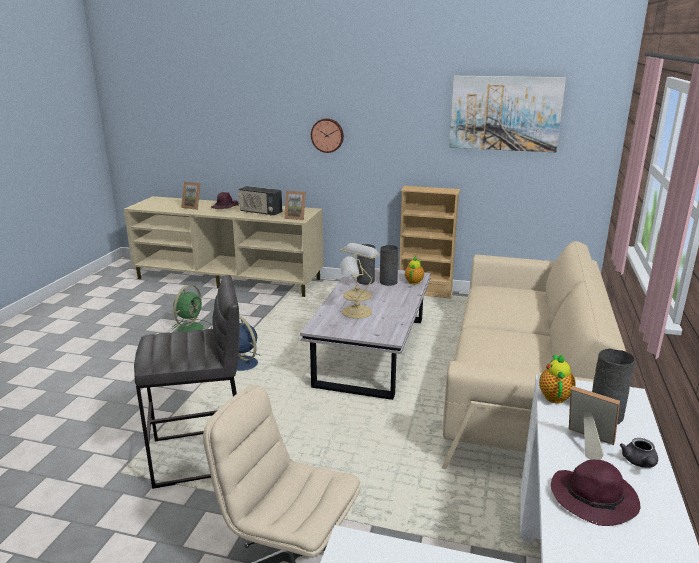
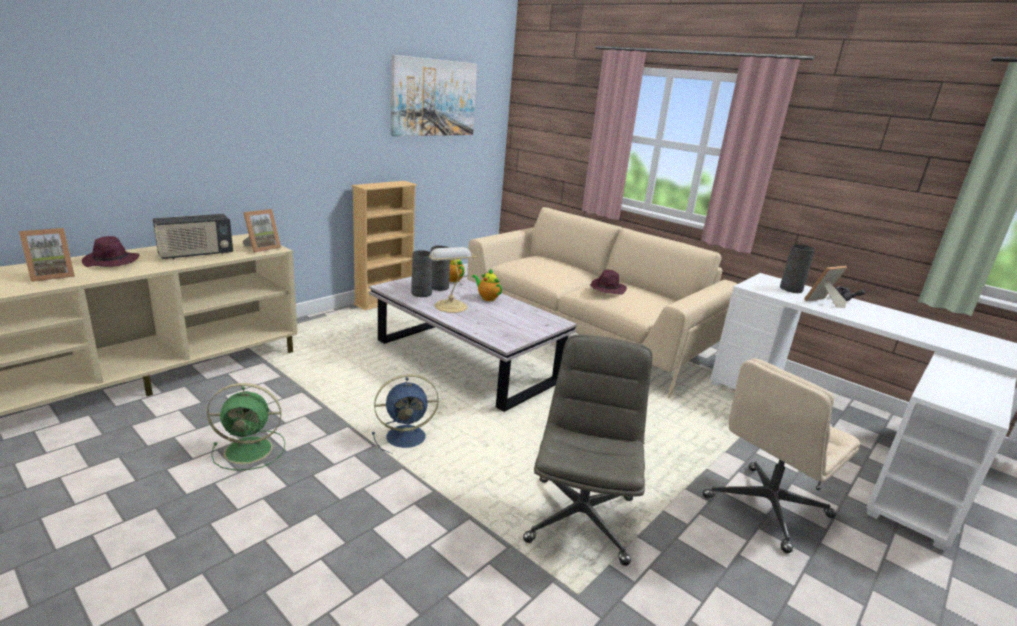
camera: 65 degrees left, 0 degrees up
grey stool [134,275,239,489] -> grey office chair [523,334,652,566]
green fan [171,285,212,332] -> green fan turned 120 degrees clockwise [207,383,285,470]
wall clock [311,118,344,153] -> none
table lamp [340,256,372,319] -> none
teapot [539,354,576,404] -> teapot moved to [472,268,502,301]
purple hat [551,460,641,526] -> purple hat moved to [590,269,627,294]

